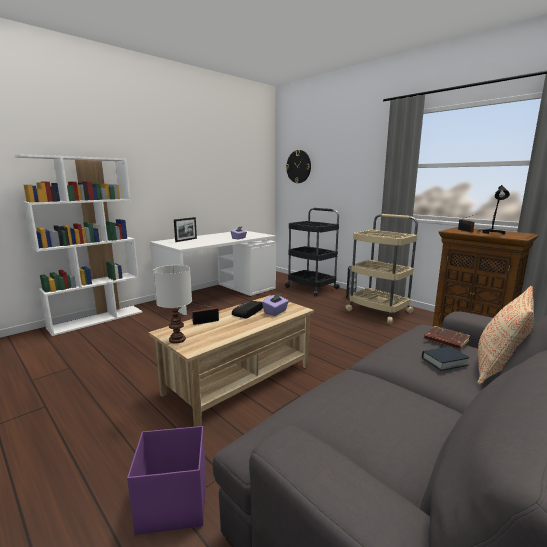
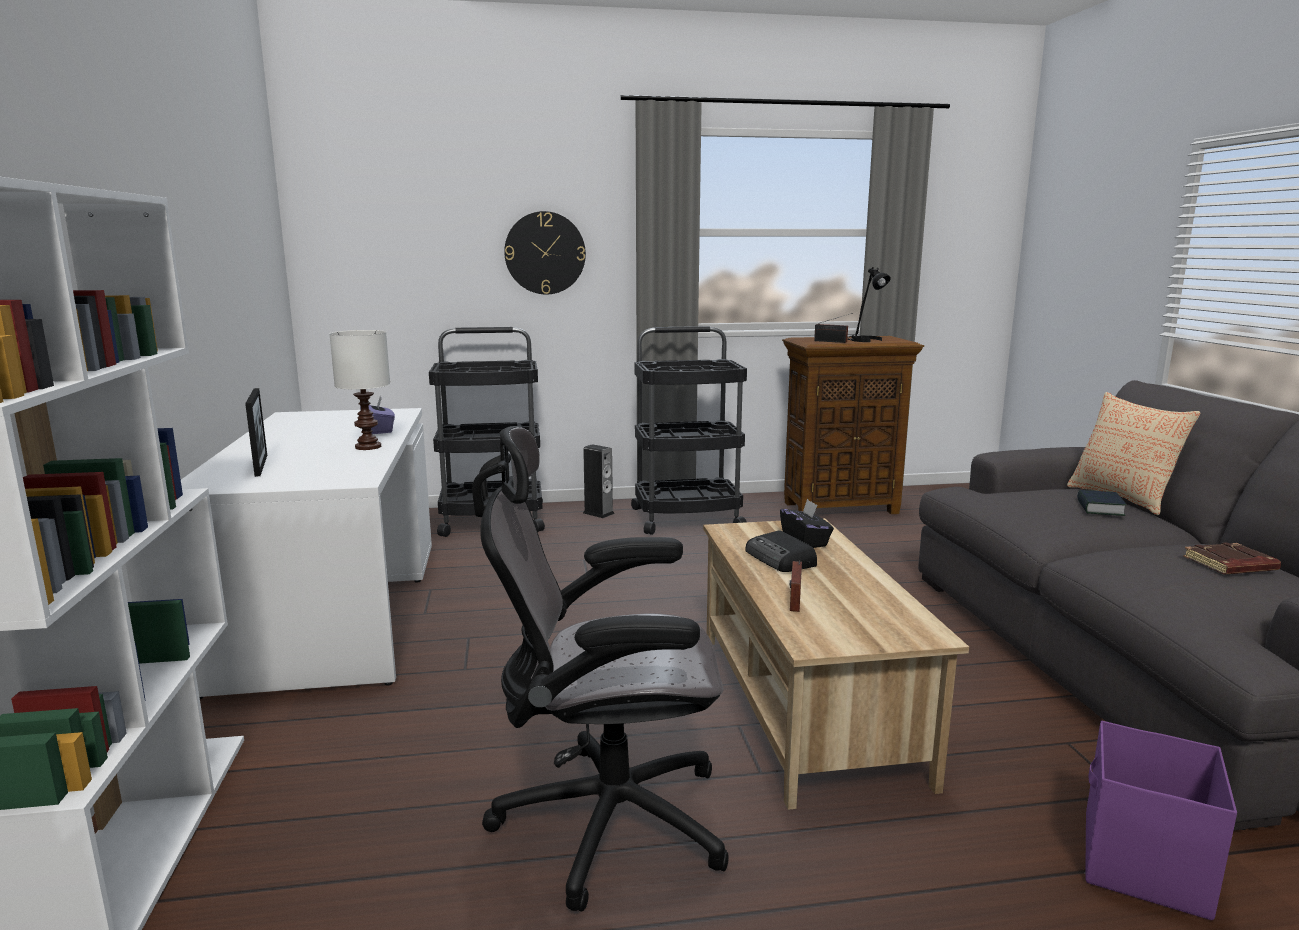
camera: 55 degrees left, 0 degrees up
white table lamp [153,265,192,344] -> white table lamp moved to [329,330,390,450]
purple tissue box [262,293,289,316] -> black tissue box [780,499,834,548]
wall clock [286,150,311,183] -> wall clock moved to [504,211,586,294]
beige cart [345,214,418,324] -> black cart [631,326,747,535]
brown book [424,326,470,349] -> brown book moved to [1183,542,1281,574]
none -> office chair [472,426,729,912]

